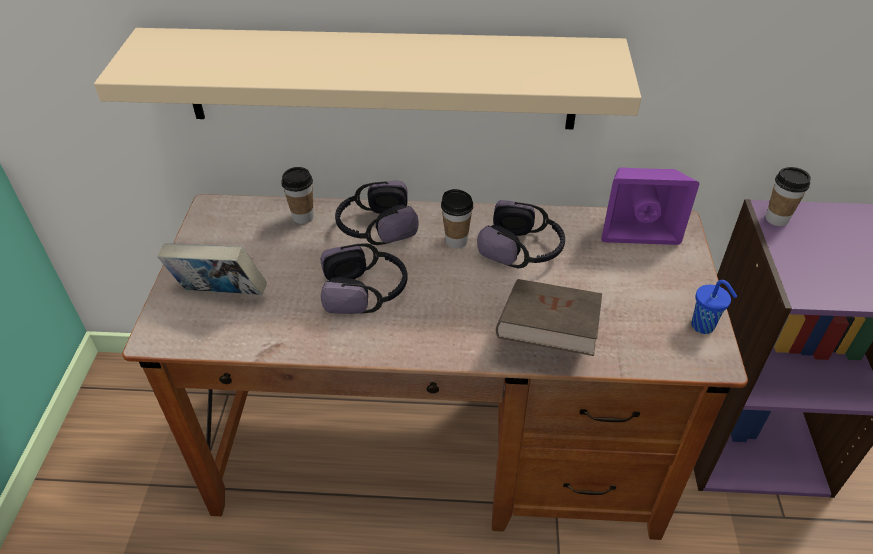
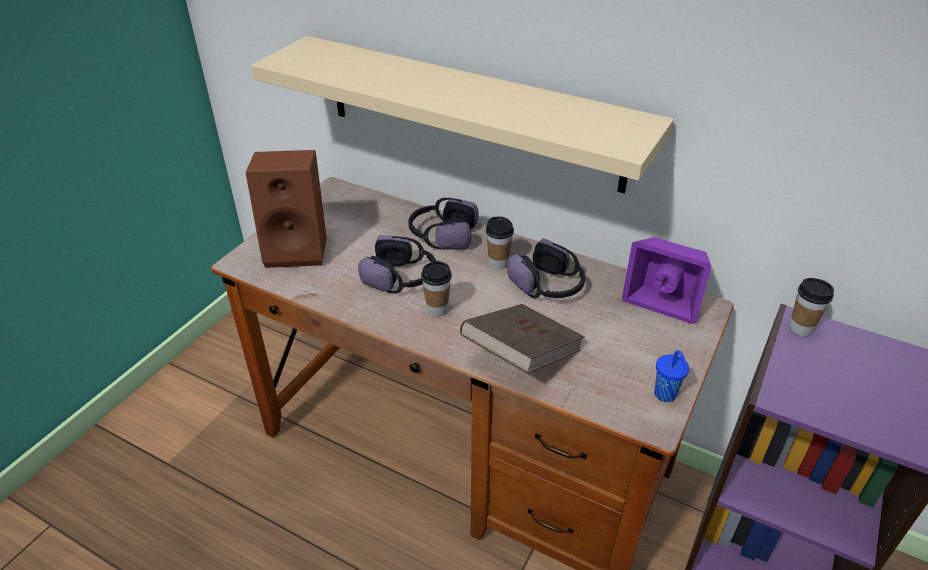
camera: 25 degrees right, 5 degrees down
book [158,243,267,295] -> brown speaker [246,150,327,268]
cup [282,167,314,224] -> cup moved to [421,261,452,317]

